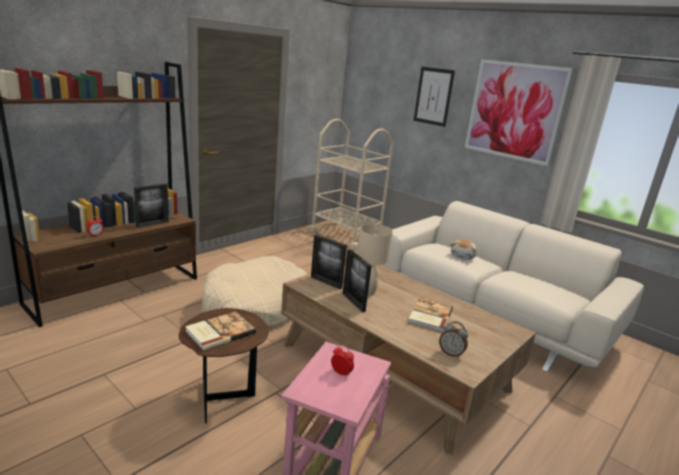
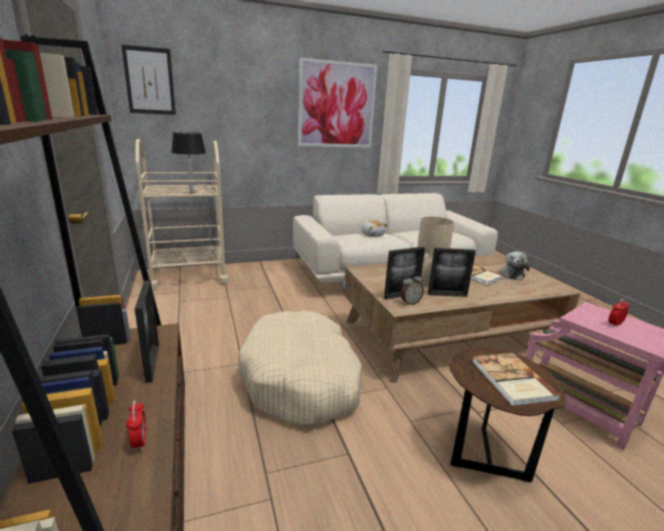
camera: 60 degrees left, 0 degrees up
picture [414,67,455,127] -> picture moved to [121,45,176,115]
alarm clock [439,321,468,358] -> alarm clock moved to [401,273,424,305]
none -> black table lamp [171,132,206,193]
none -> plush toy [499,251,530,280]

